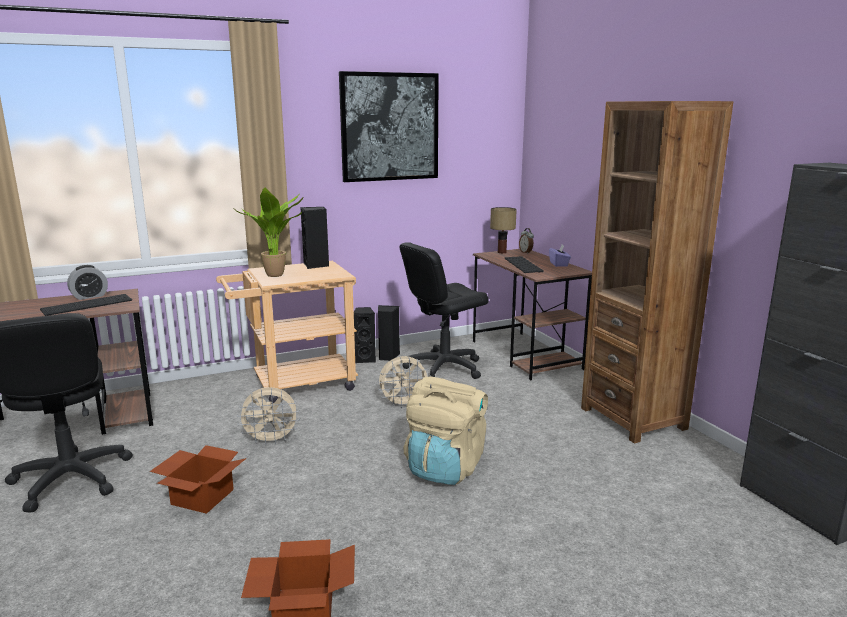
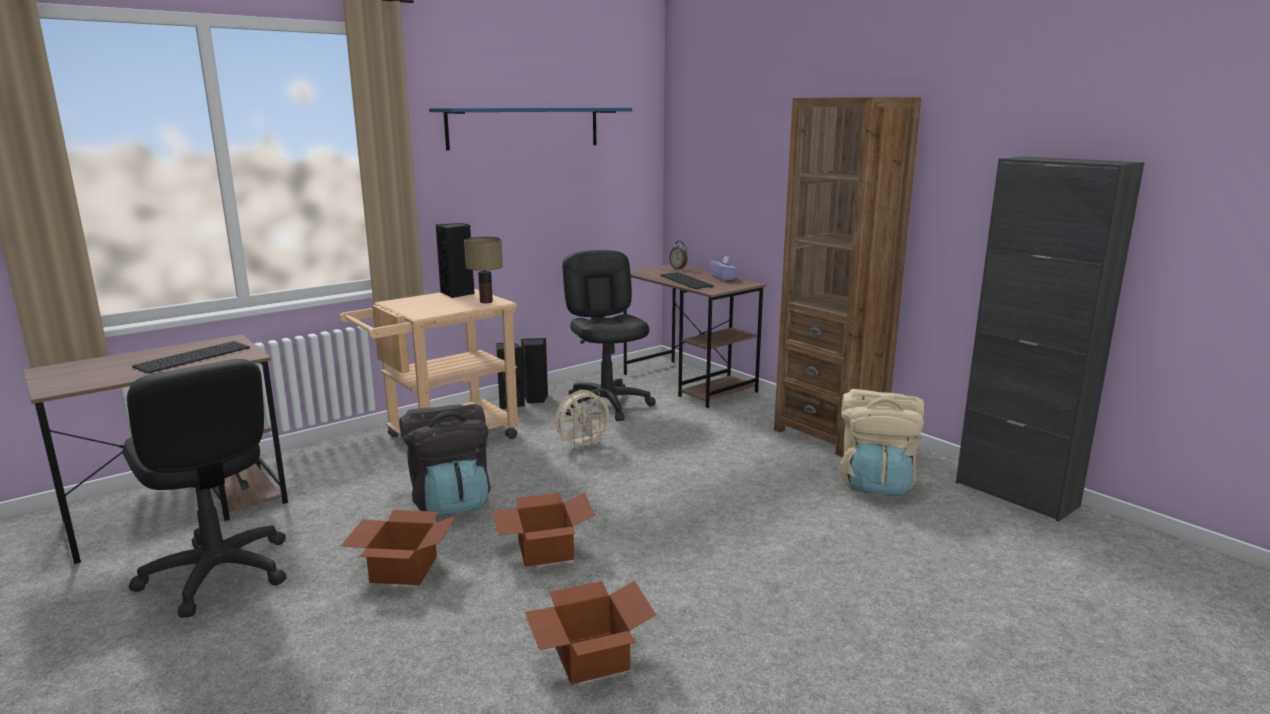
camera: 15 degrees left, 0 degrees up
alarm clock [67,265,108,300] -> none
potted plant [233,188,303,277] -> none
beige fan [237,387,300,445] -> black backpack [399,404,490,516]
picture [339,71,439,182] -> blue shelf [429,108,632,151]
black office chair [400,242,489,379] -> black office chair turned 120 degrees clockwise [562,250,656,421]
beige backpack [404,376,488,485] -> beige backpack moved to [839,389,924,496]
table lamp [490,207,517,253] -> table lamp moved to [464,237,503,303]
none -> cardboard box [493,493,595,567]

